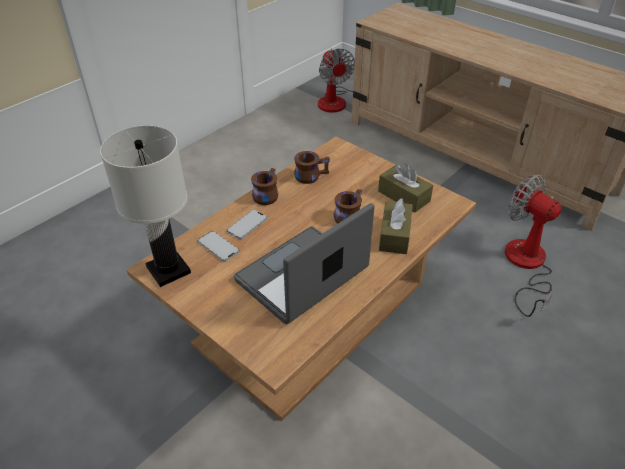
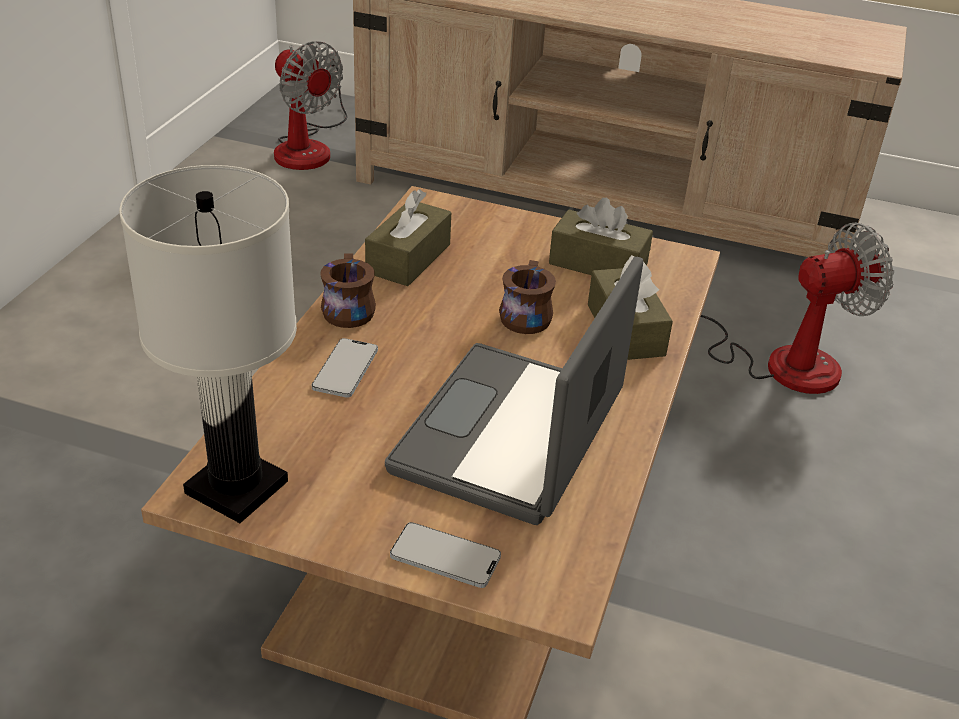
camera: 25 degrees left, 5 degrees down
phone [197,231,239,262] -> phone moved to [390,522,501,588]
brown mug [294,151,330,184] -> brown tissue box [365,189,451,286]
fan [505,174,561,317] -> fan turned 135 degrees clockwise [701,223,894,394]

